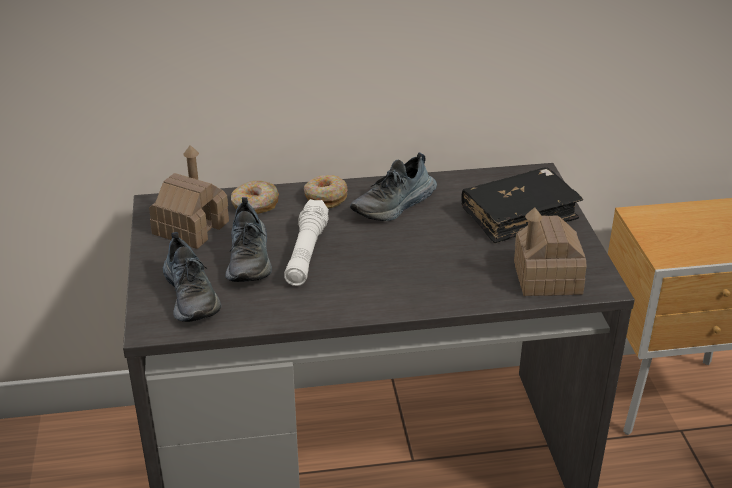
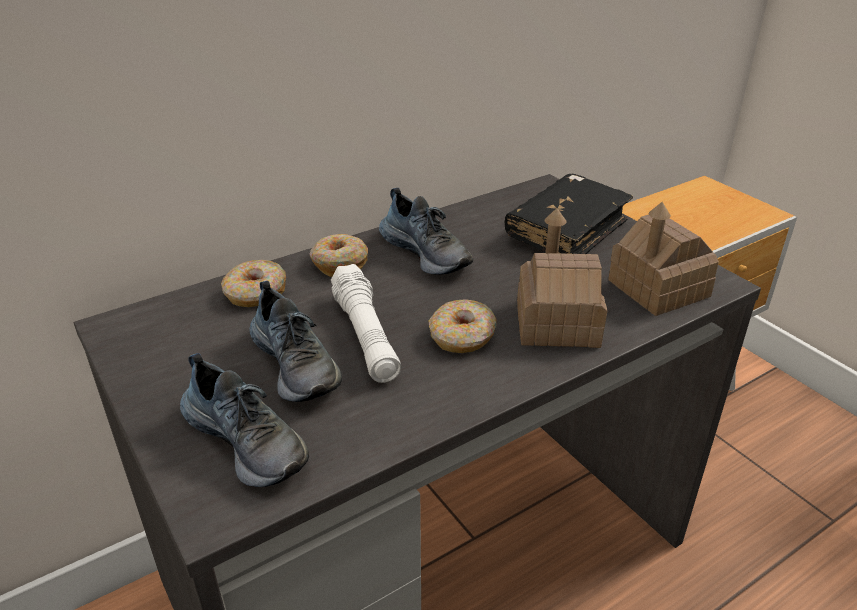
camera: 25 degrees left, 0 degrees up
toy house [149,145,229,249] -> toy house moved to [517,208,608,348]
shoe [350,153,437,221] -> shoe turned 60 degrees counterclockwise [379,188,473,275]
none -> donut [429,299,497,353]

